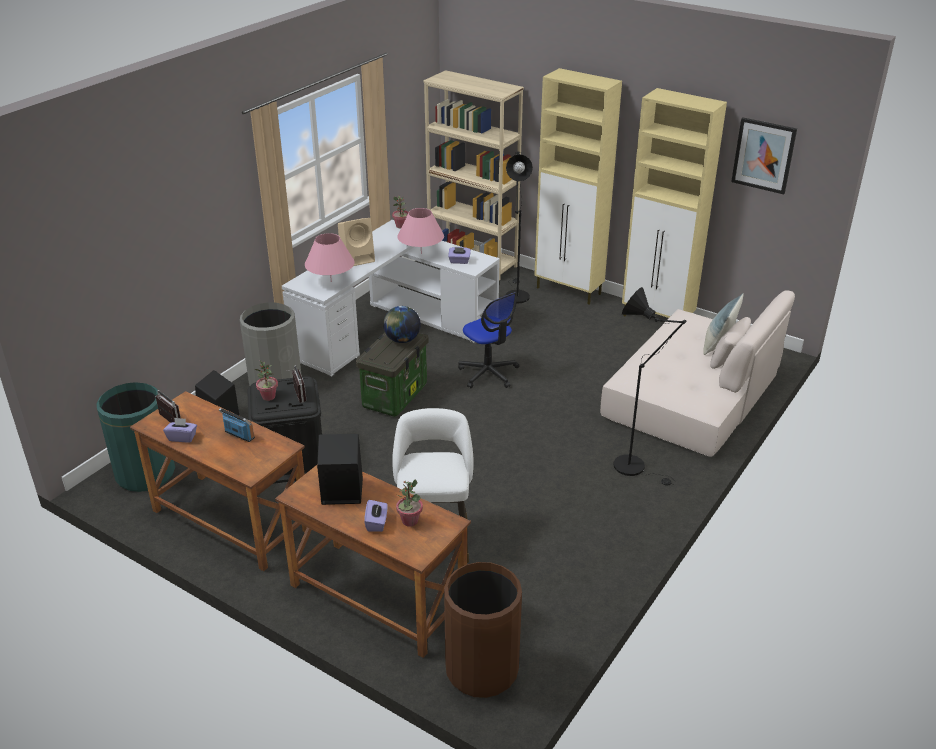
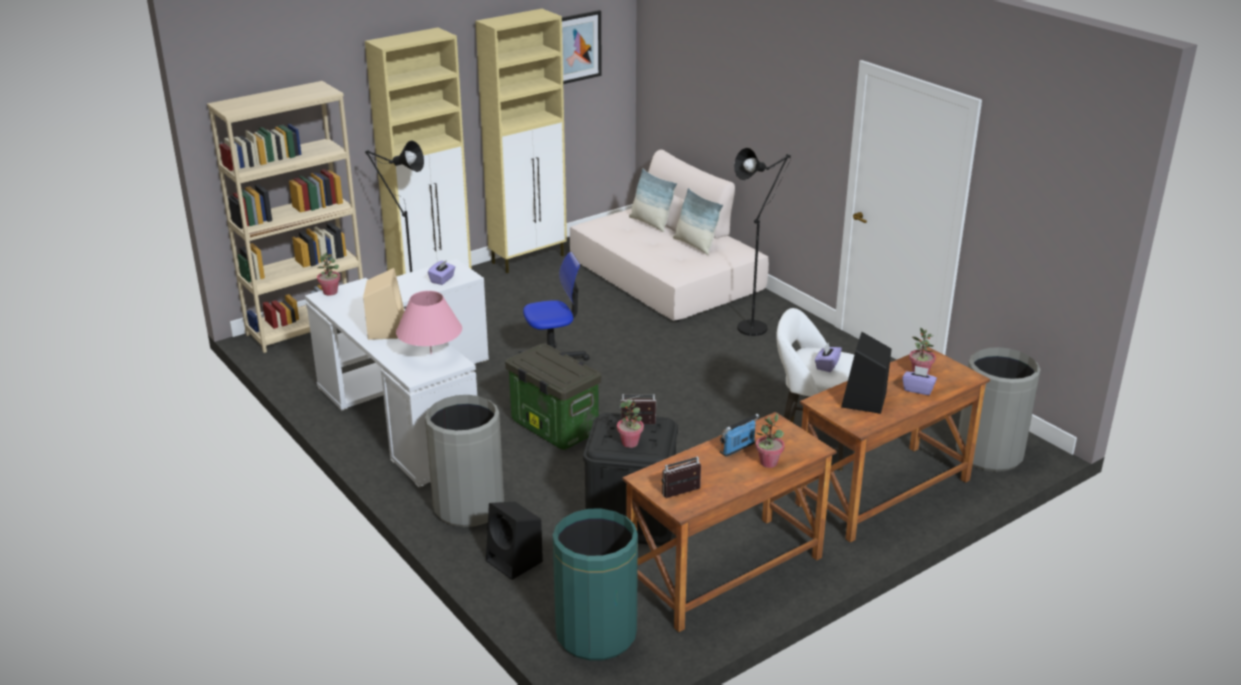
camera: 70 degrees left, 5 degrees down
purple tissue box [163,417,197,443] -> purple tissue box moved to [815,342,842,372]
globe [383,306,421,343] -> none
pink table lamp [397,208,444,254] -> none
brown trash can [444,562,522,698] -> grey trash can [956,347,1041,472]
none -> pillow [673,188,723,255]
none -> potted plant [756,414,785,468]

